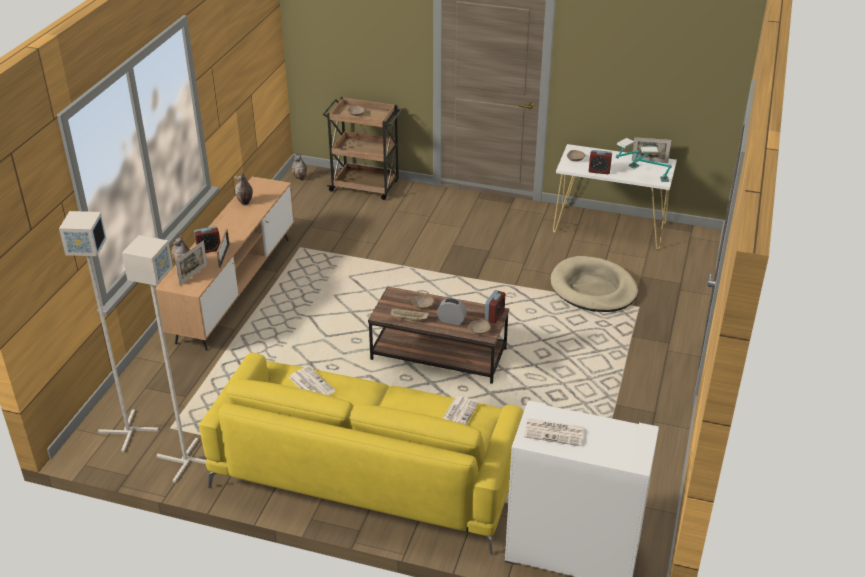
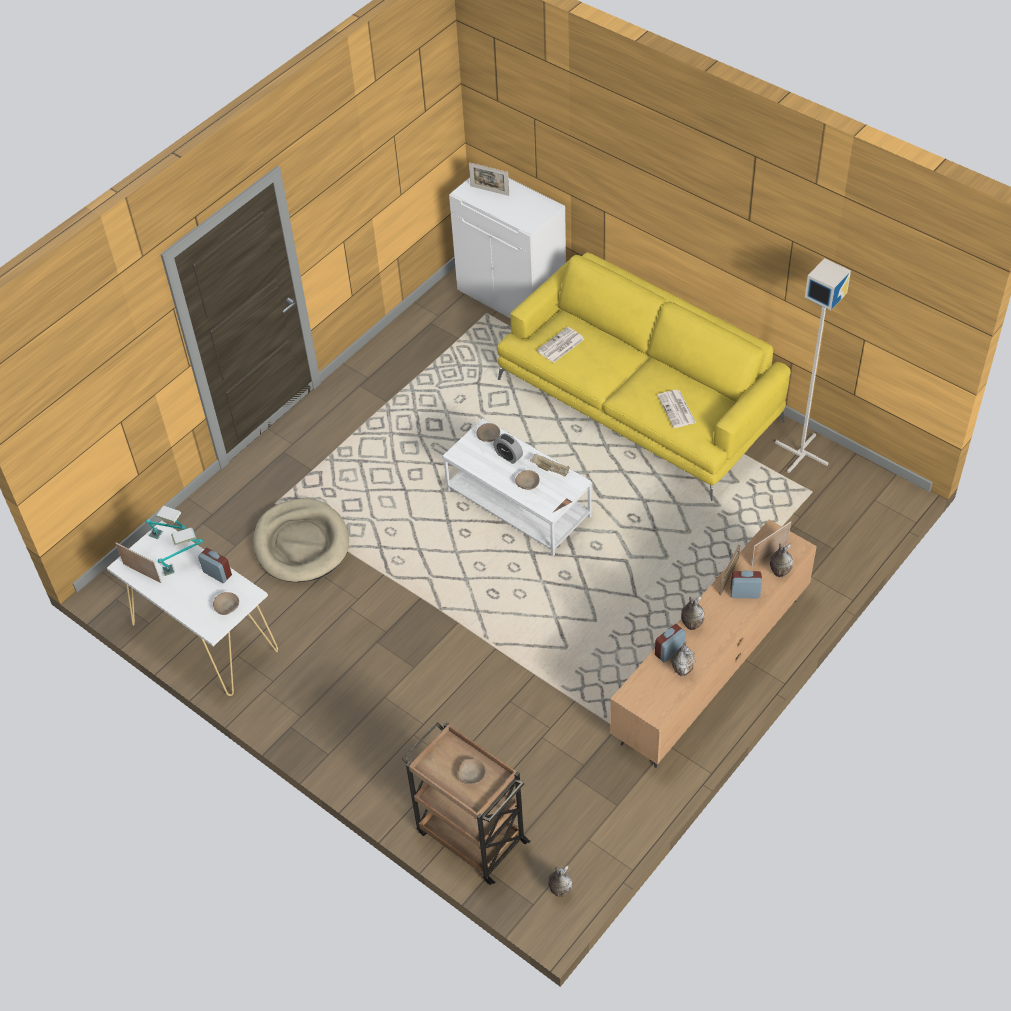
camera: 155 degrees left, 15 degrees up
grey floor lamp [59,211,158,452] -> none
brown coffee table [368,287,509,384] -> white coffee table [442,418,592,556]
alarm clock [485,290,505,324] -> alarm clock moved to [655,624,686,663]
newspaper [524,419,584,446] -> none
none -> picture frame [469,162,509,196]
none -> vase [681,596,704,630]

